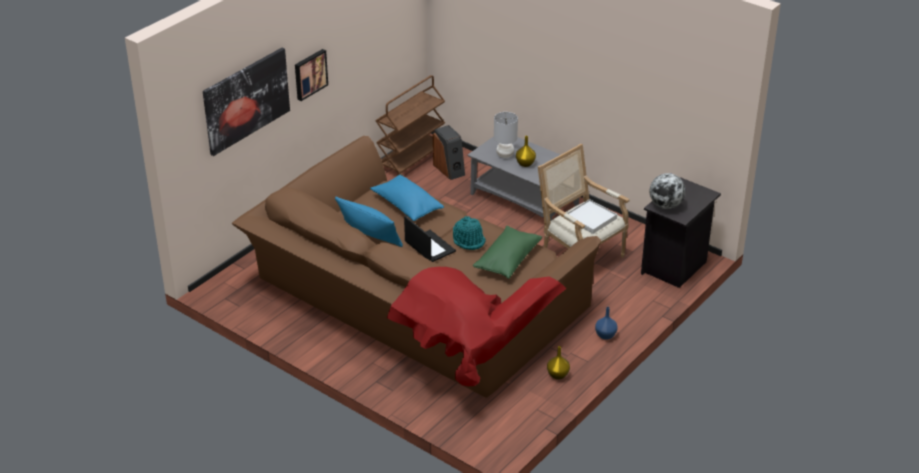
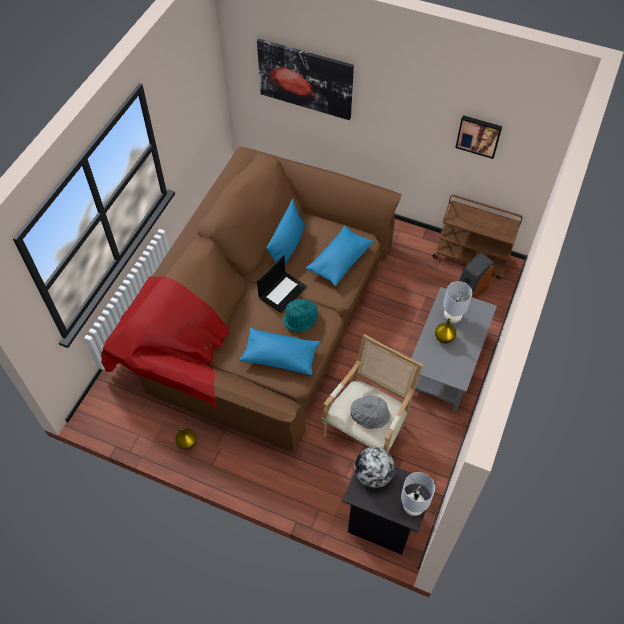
camera: 75 degrees right, 20 degrees up
picture [295,49,328,101] -> picture moved to [455,115,502,159]
green pillow [473,226,542,279] -> blue pillow [239,328,320,375]
white tray [568,199,617,234] -> grey hat [351,395,390,429]
blue vase [595,307,618,340] -> none
none -> grey table lamp [401,472,435,516]

